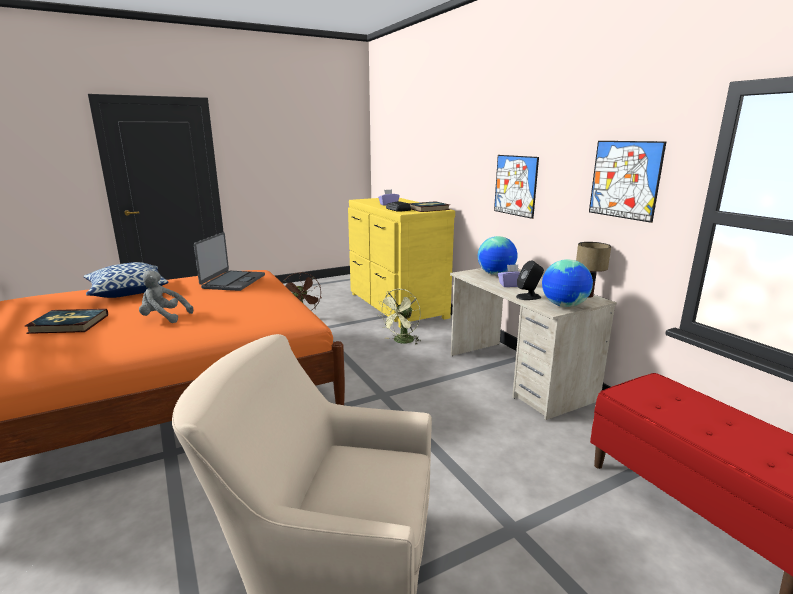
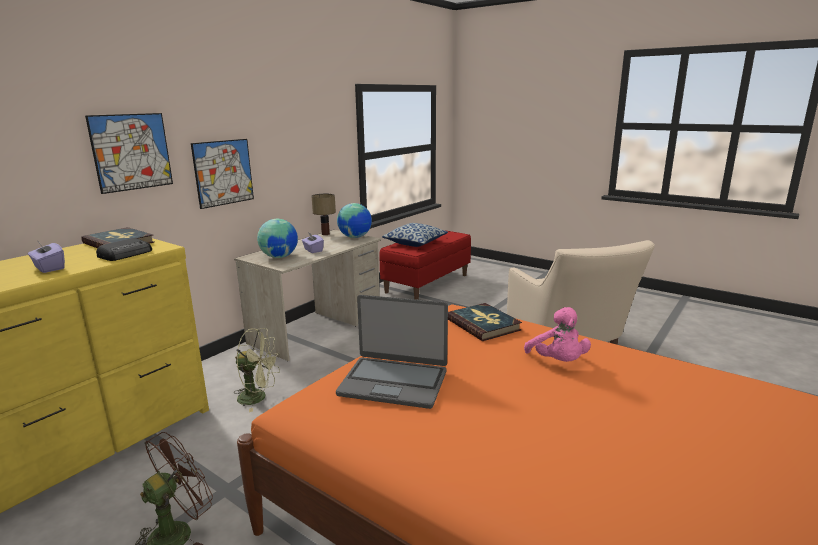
camera: 115 degrees left, 0 degrees up
book [25,309,108,334] -> book moved to [448,303,522,341]
pillow [83,262,169,298] -> pillow moved to [382,223,448,247]
grey plush toy [139,270,193,323] -> pink plush toy [524,307,591,362]
laptop [194,232,265,291] -> laptop turned 150 degrees counterclockwise [336,295,448,409]
black speaker [516,261,544,300] -> none
picture [589,141,667,223] -> picture moved to [85,113,173,194]

